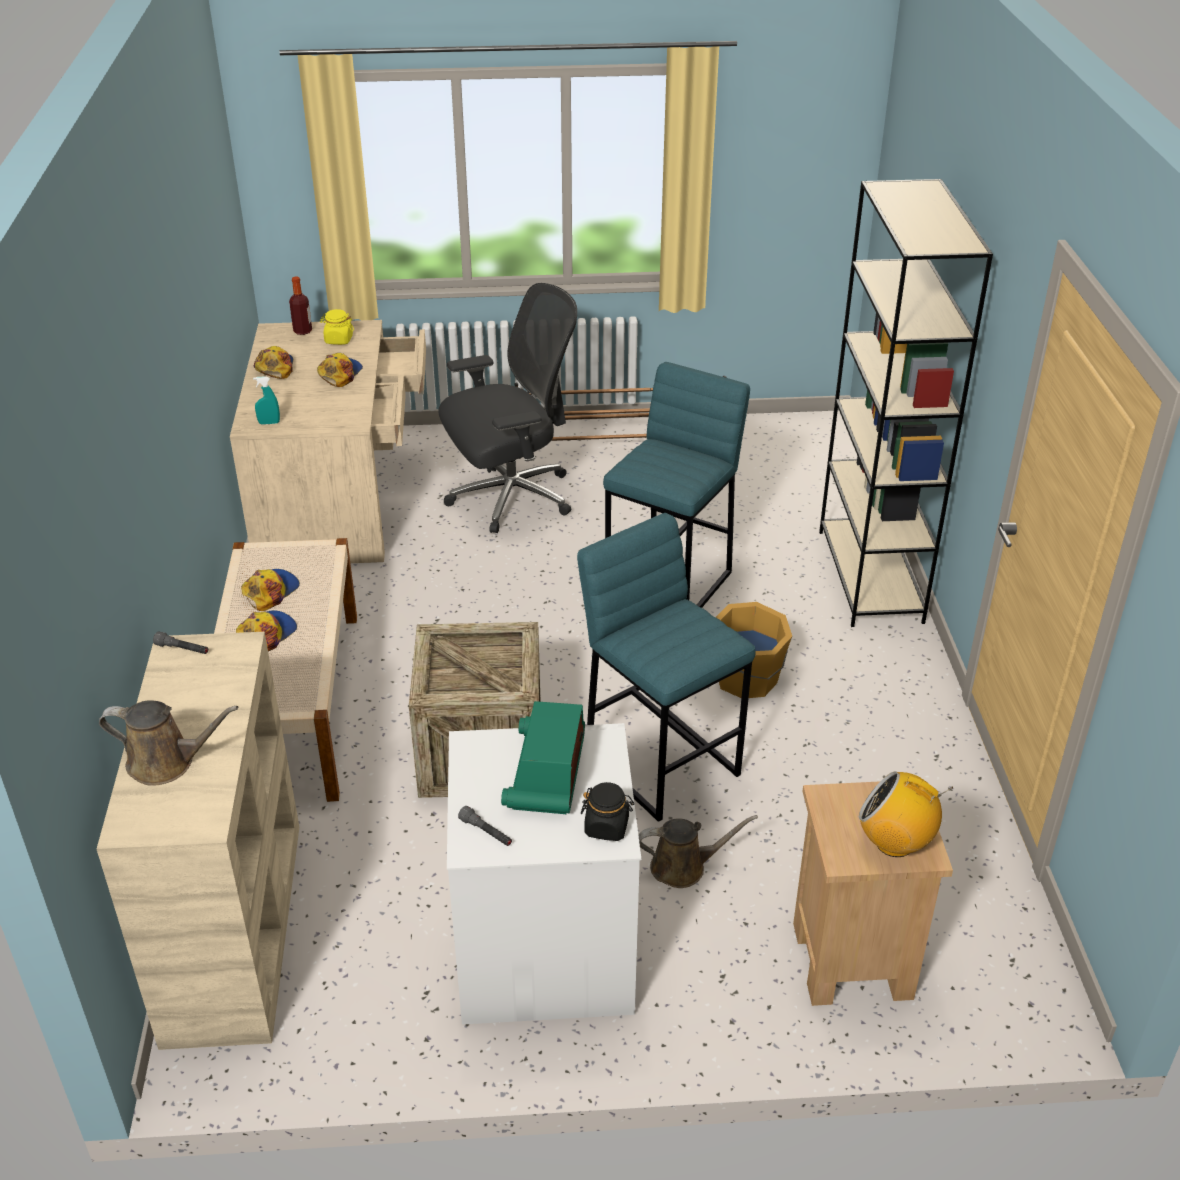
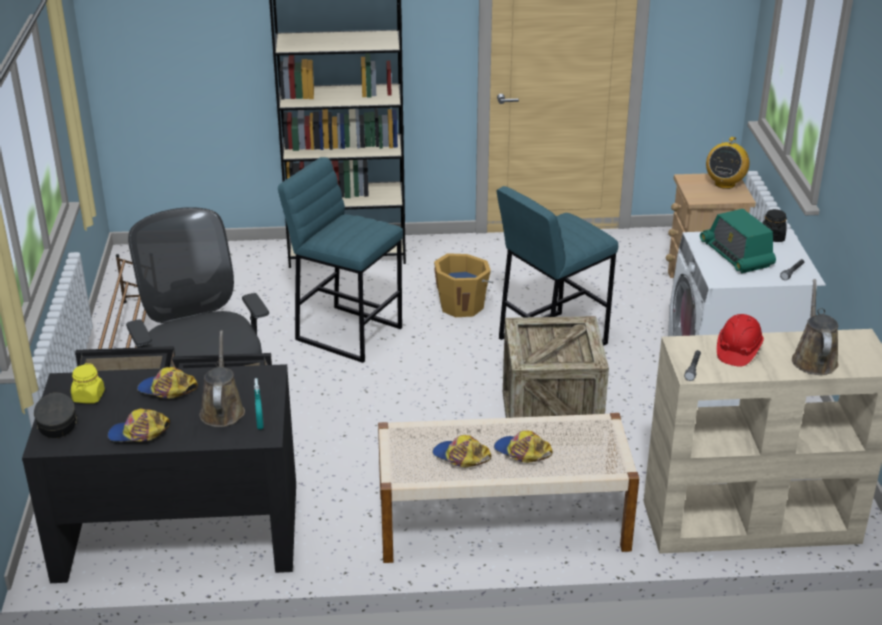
camera: 90 degrees left, 5 degrees down
beige desk [230,320,426,567] -> black desk [22,346,296,583]
bottle [289,276,312,335] -> grey cap [34,393,77,438]
radio [501,701,585,814] -> radio turned 60 degrees clockwise [700,209,776,273]
brown watering can [639,815,758,888] -> brown watering can moved to [200,330,245,427]
none -> red hard hat [717,314,764,367]

